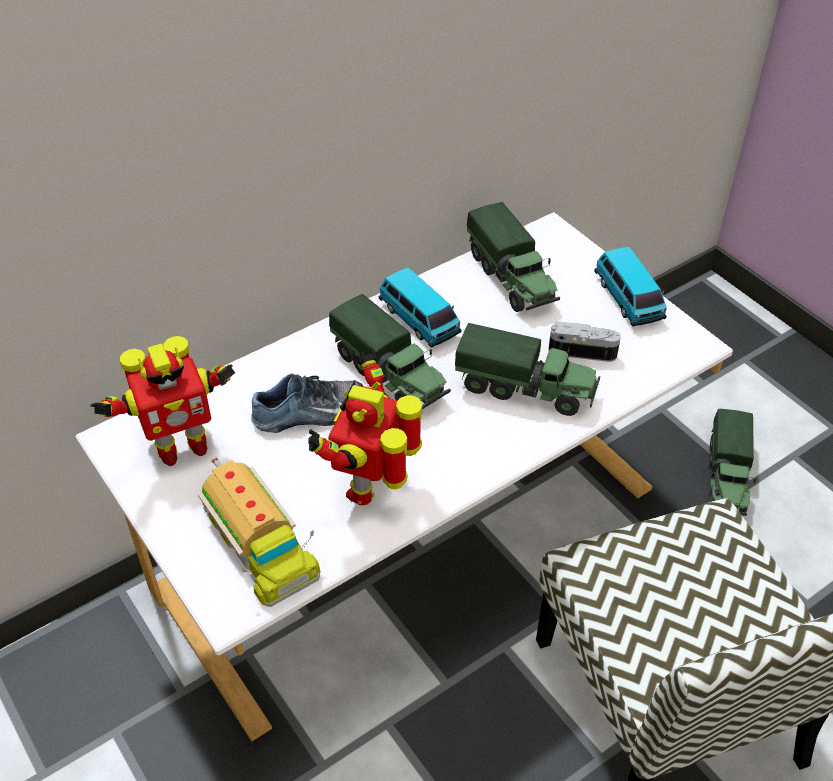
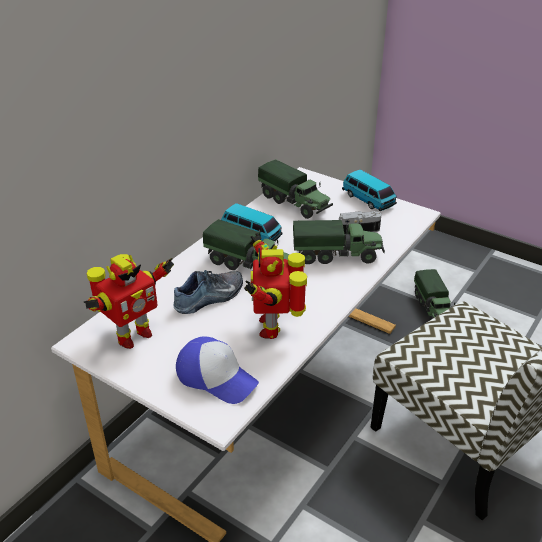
camera: 20 degrees left, 10 degrees down
toy truck [198,457,320,607] -> cap [176,337,259,404]

